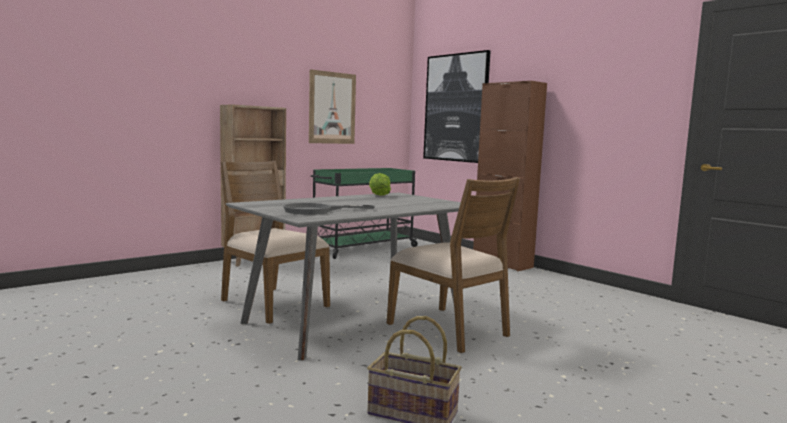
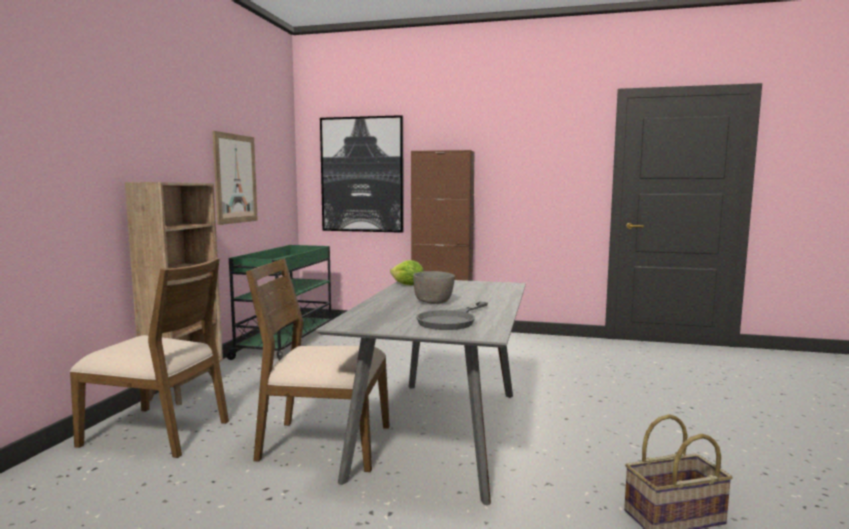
camera: 35 degrees left, 0 degrees up
brown chair [387,177,520,353] -> brown chair moved to [69,257,229,458]
none -> grey bowl [413,271,455,304]

